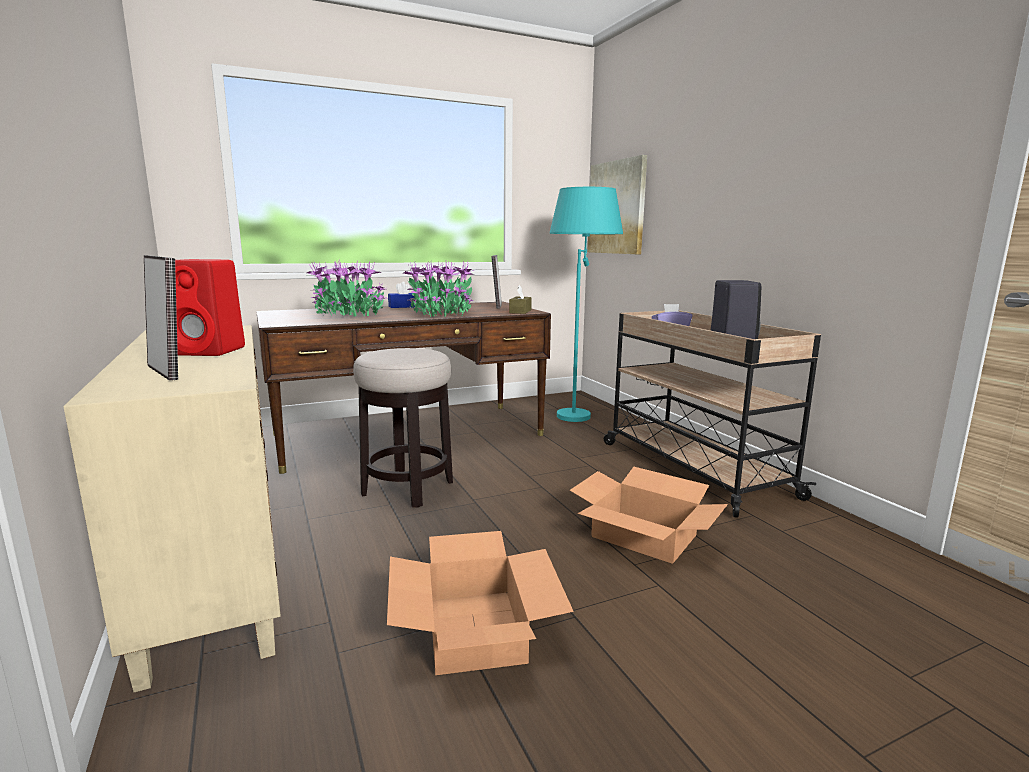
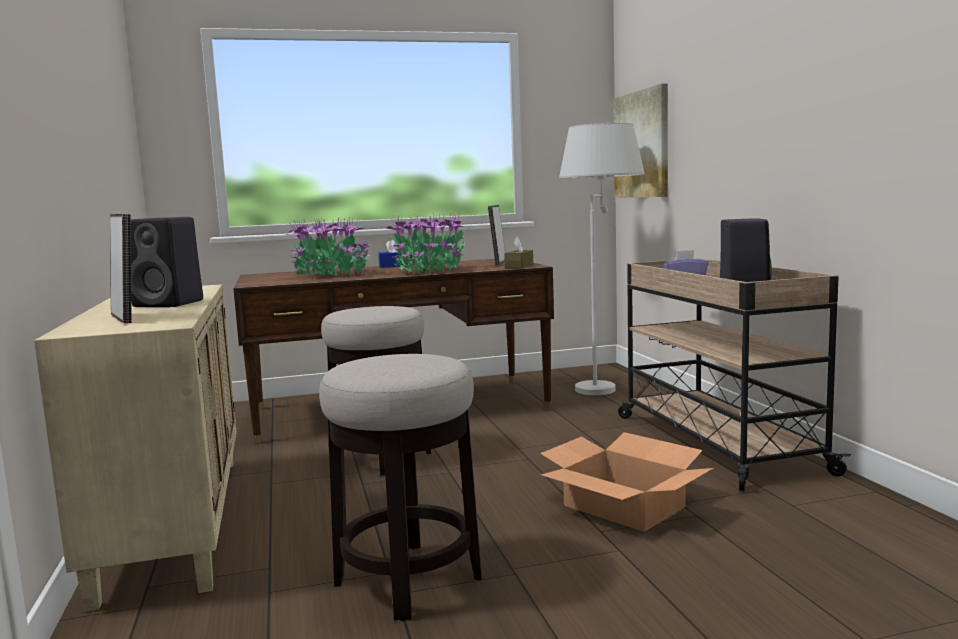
camera: 10 degrees right, 5 degrees down
red speaker [175,259,245,356] -> black speaker [131,217,203,307]
cardboard box [387,531,574,675] -> stool [319,354,482,621]
turquoise floor lamp [550,187,623,422] -> white floor lamp [559,123,645,395]

